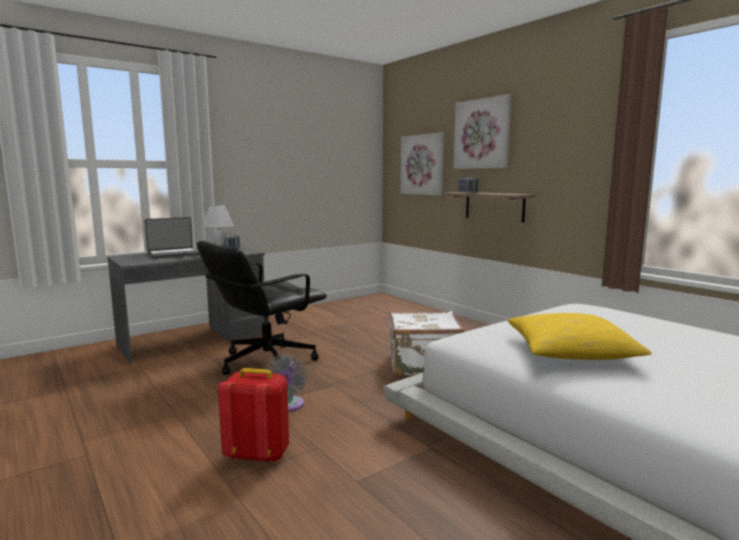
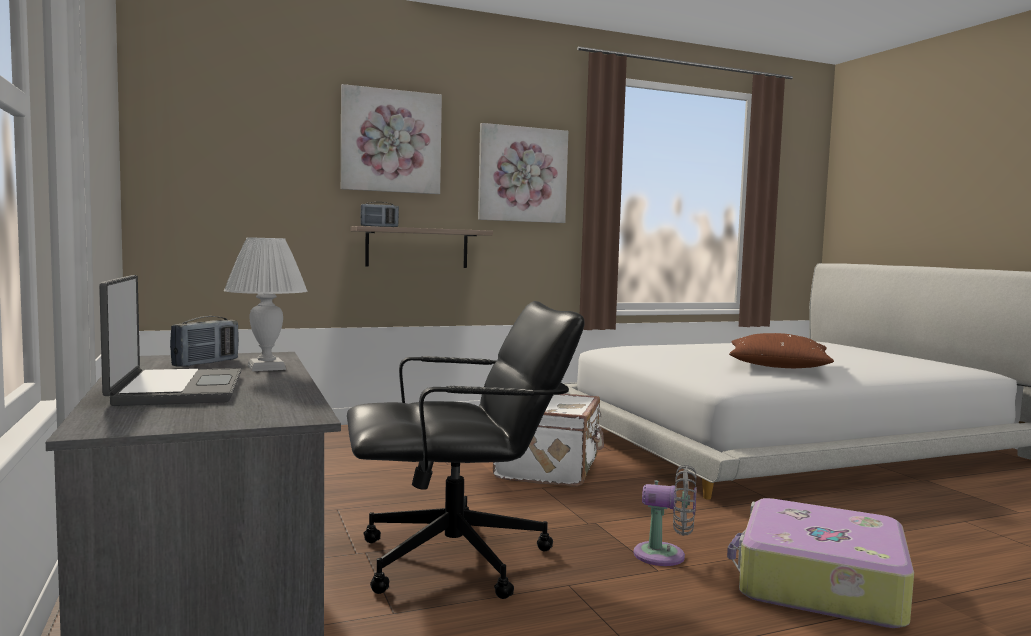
camera: 75 degrees left, 5 degrees down
black office chair [197,241,327,375] -> black office chair turned 75 degrees counterclockwise [347,301,585,599]
red backpack [218,368,289,463] -> suitcase [727,498,914,628]
picture [400,133,444,195] -> picture moved to [478,123,568,223]
yellow pillow [507,313,652,360] -> brown pillow [729,333,834,368]

